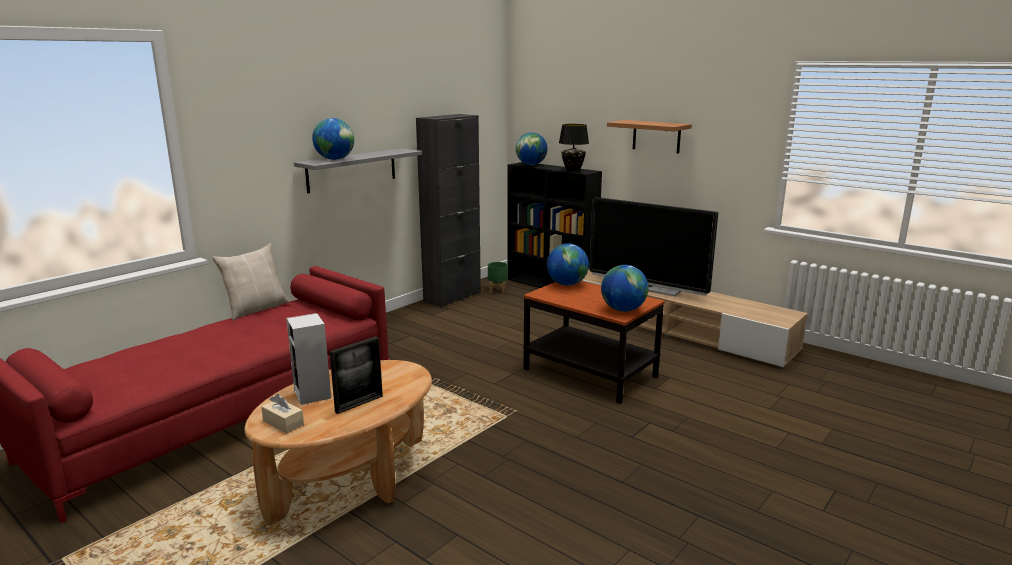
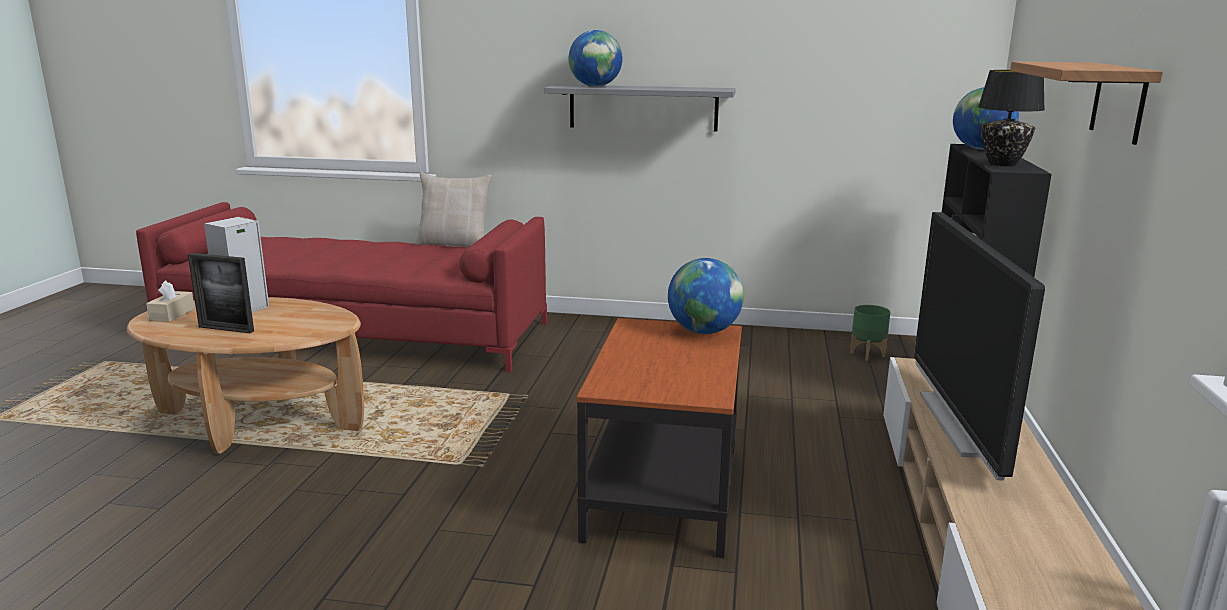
camera: 60 degrees right, 0 degrees up
black cabinet [416,114,481,307] -> none
globe [601,265,648,312] -> none

